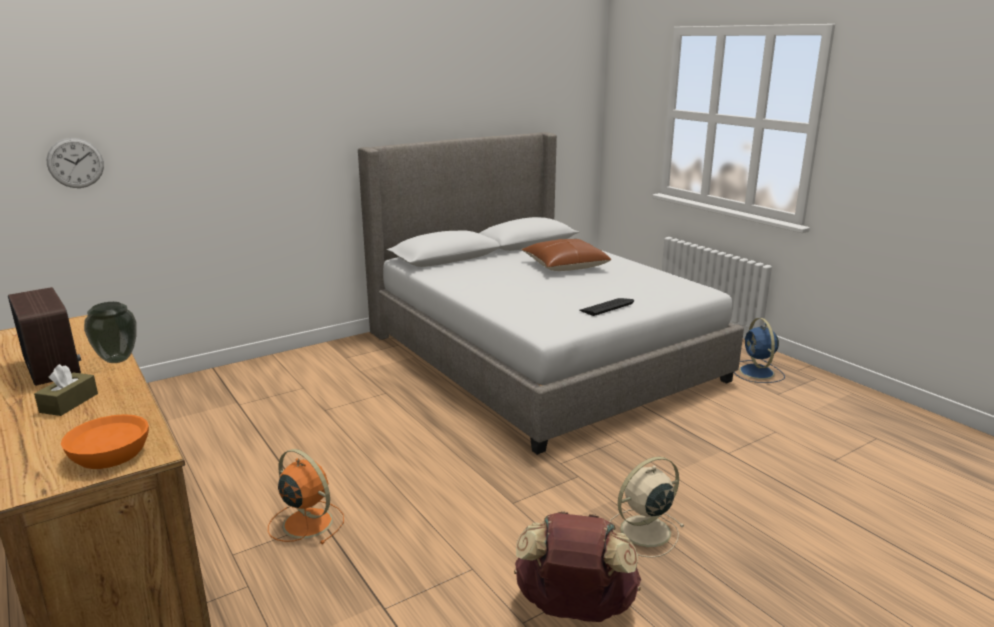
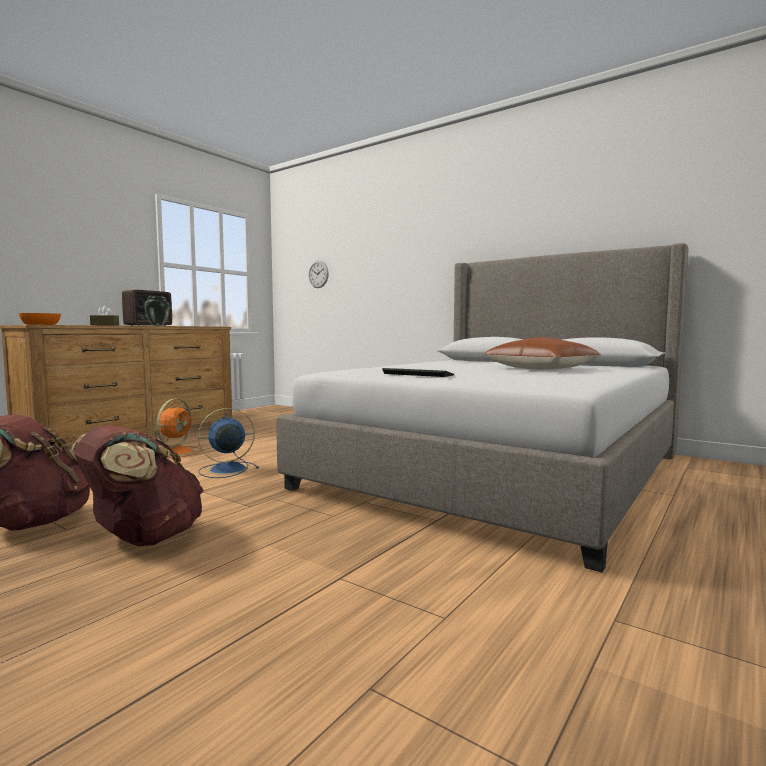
camera: 70 degrees right, 15 degrees down
beige fan [610,457,685,558] -> brown backpack [71,425,204,546]
blue fan [734,318,785,383] -> blue fan moved to [198,408,259,478]

